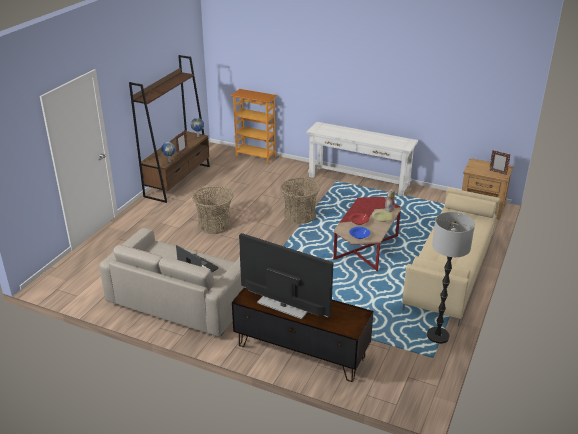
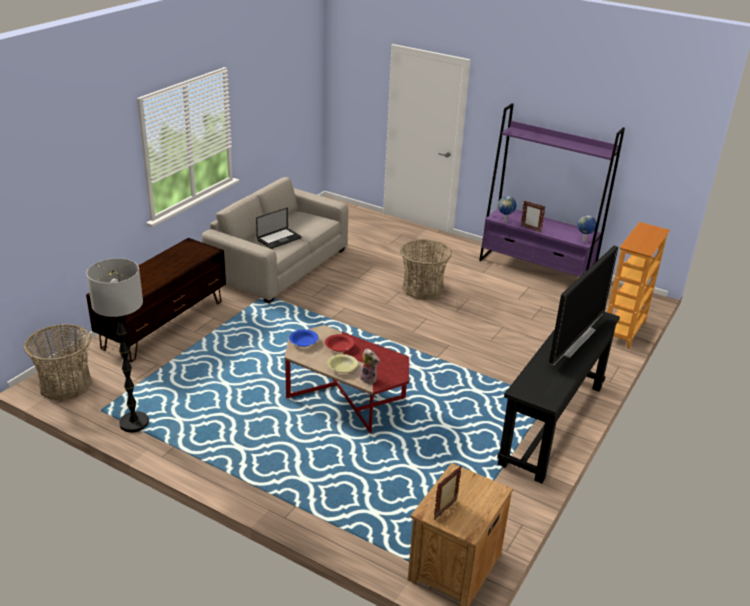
camera: 95 degrees right, 0 degrees up
brown bookcase [129,55,210,203] -> purple bookcase [479,103,625,277]
television [239,233,333,319] -> television moved to [549,246,619,365]
basket [280,177,320,224] -> basket moved to [24,324,92,400]
white console table [306,122,418,196] -> black console table [497,312,620,483]
beige sofa [402,188,500,326] -> none

